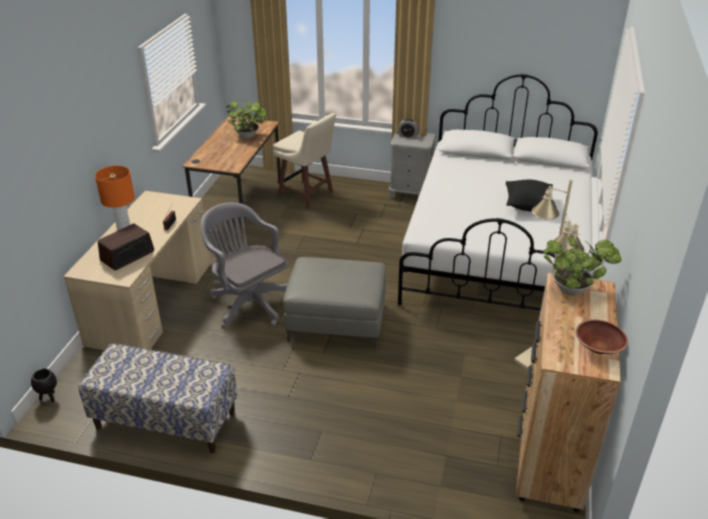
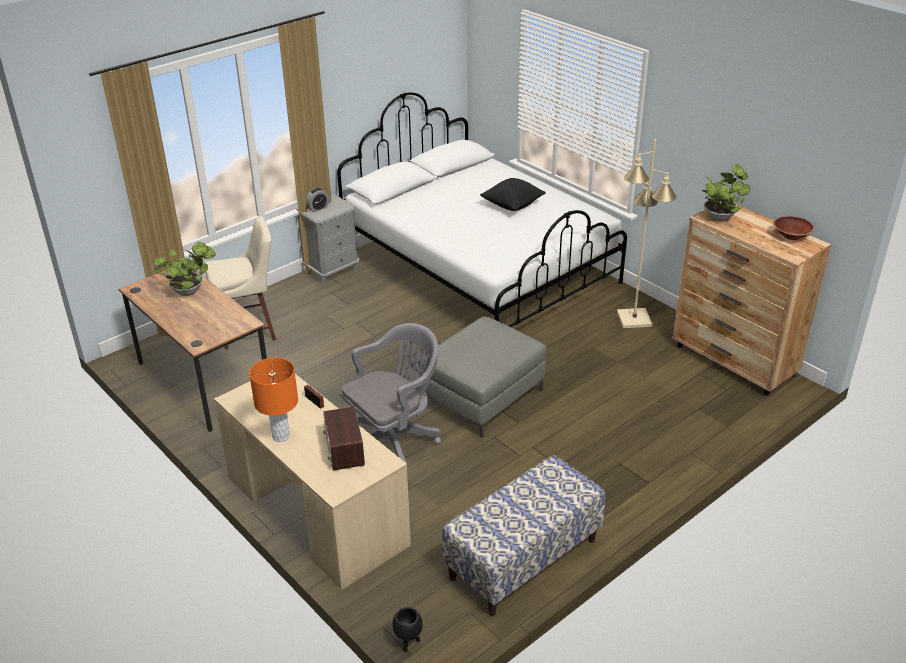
camera: 55 degrees left, 0 degrees up
grey office chair [201,202,288,327] -> grey office chair turned 150 degrees clockwise [340,323,441,464]

